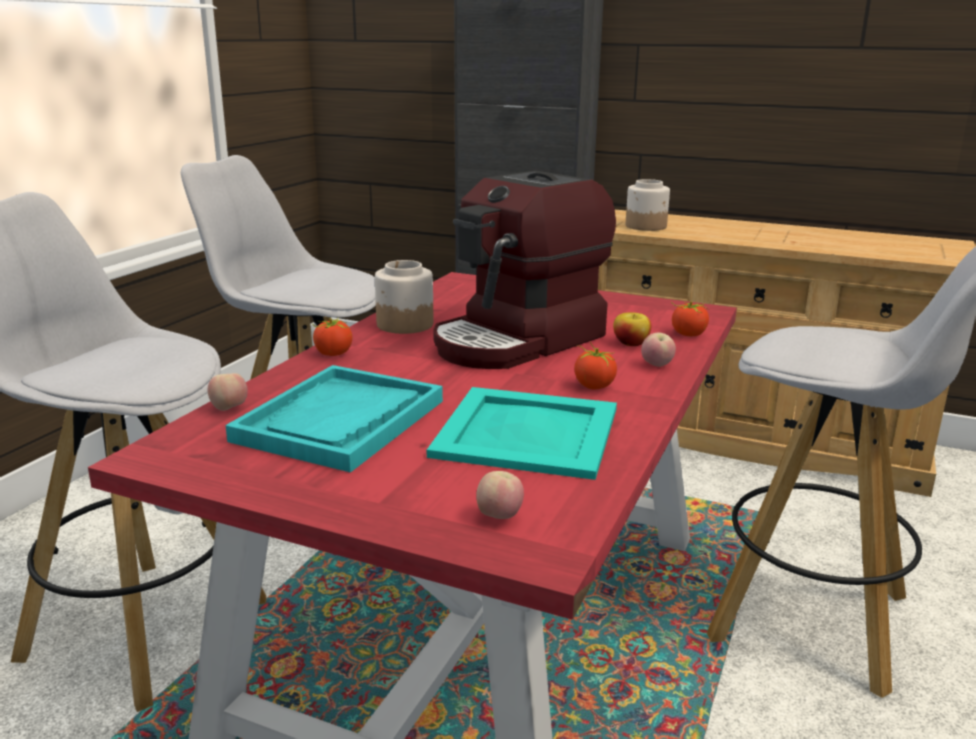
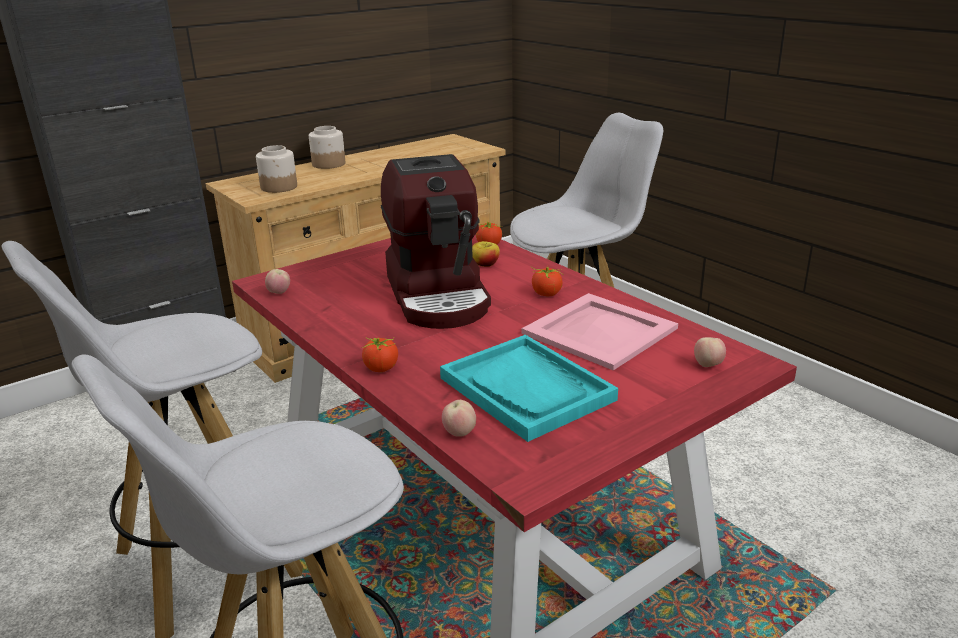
camera: 60 degrees left, 5 degrees up
jar [375,260,433,334] -> jar moved to [309,126,345,169]
turquoise tray [427,387,617,480] -> pink tray [521,293,678,370]
apple [641,332,676,367] -> apple moved to [265,269,290,294]

